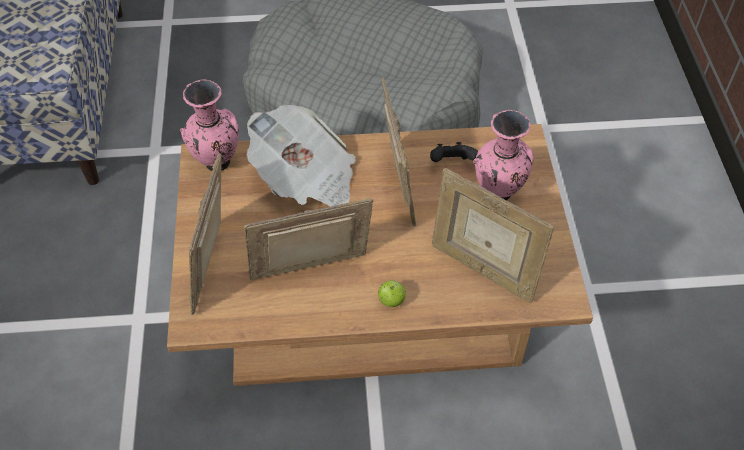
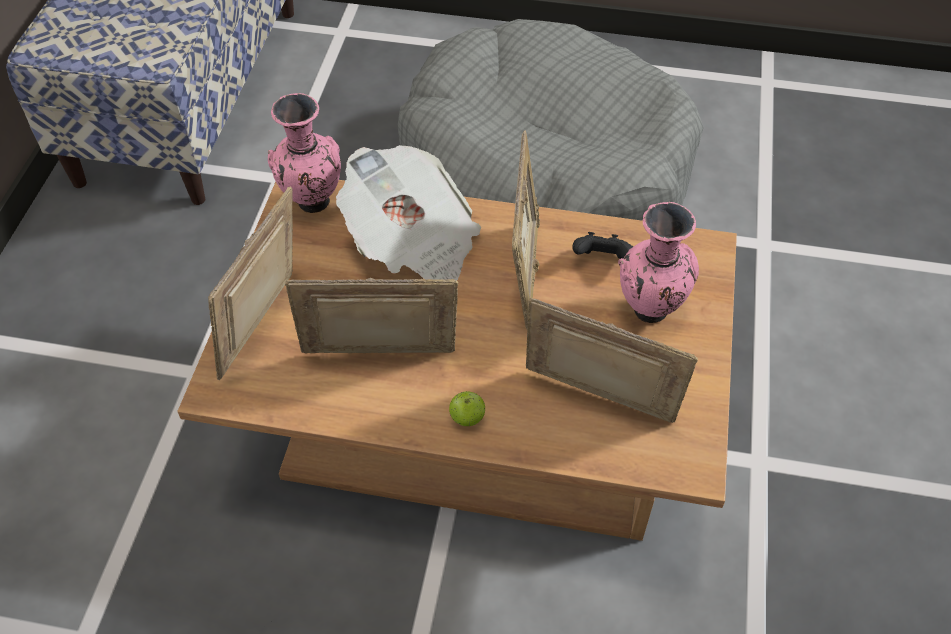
camera: 15 degrees right, 0 degrees up
picture frame [432,168,554,303] -> picture frame turned 150 degrees clockwise [526,298,698,423]

